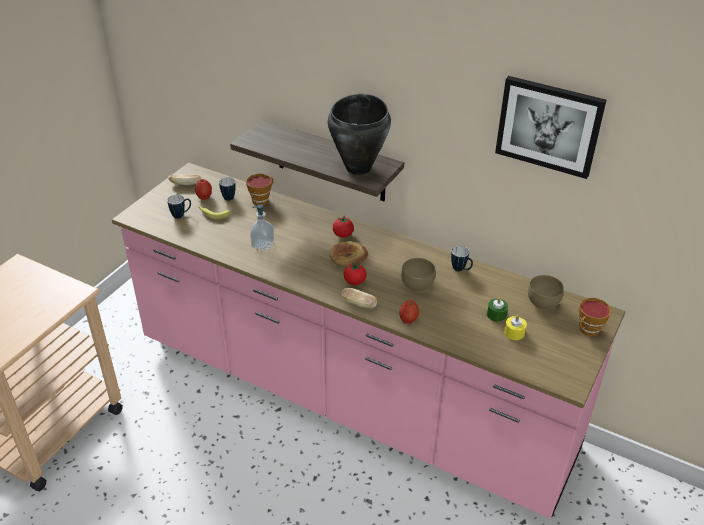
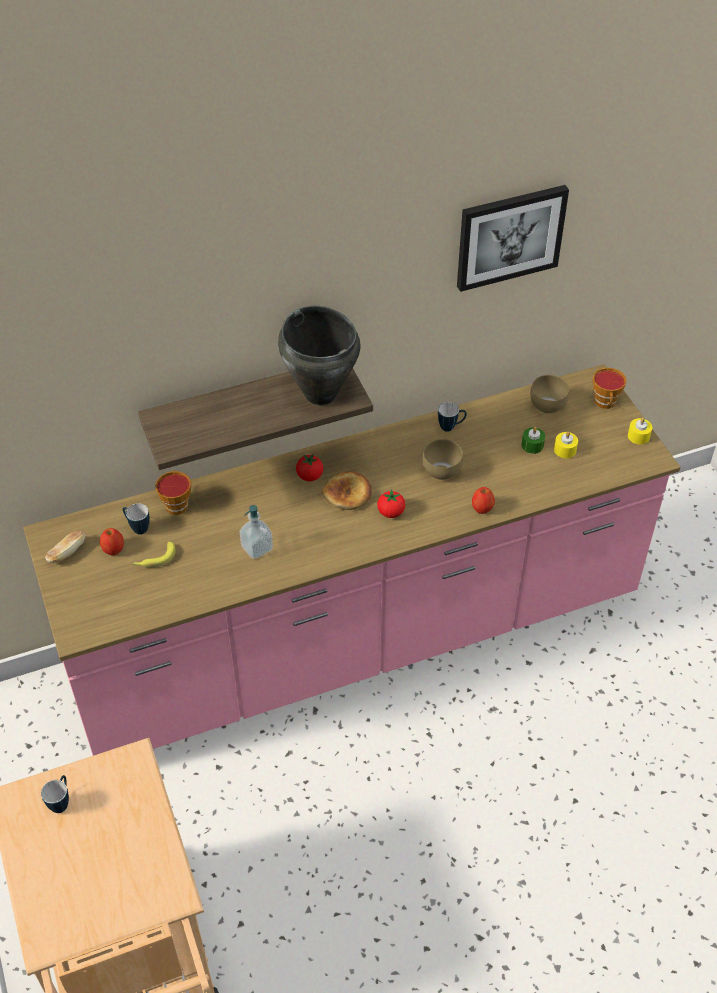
camera: 50 degrees left, 10 degrees up
mug [167,195,191,219] -> mug moved to [41,775,69,813]
bread [342,288,377,308] -> none
none -> yellow candle [628,418,652,444]

